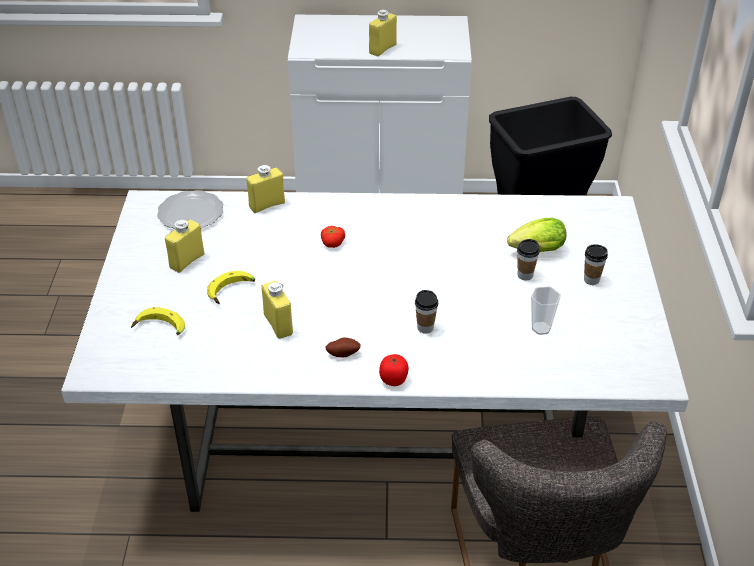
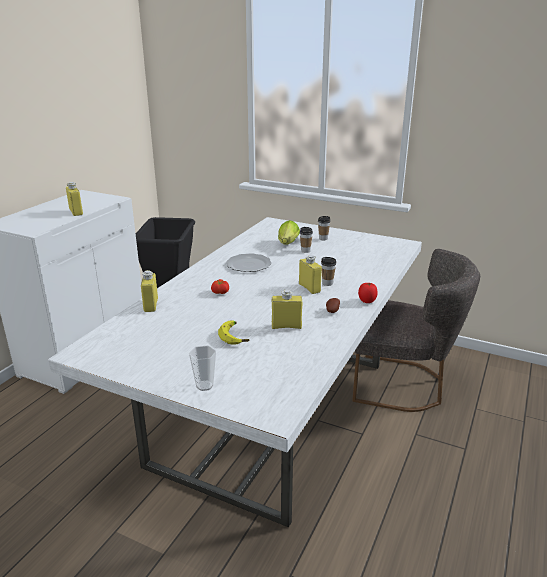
camera: 65 degrees left, 15 degrees down
banana [131,307,185,335] -> none
plate [157,190,224,229] -> plate moved to [226,253,272,272]
yellow bottle [165,220,204,273] -> yellow bottle moved to [299,255,322,294]
cup [531,286,561,335] -> cup moved to [189,346,216,391]

